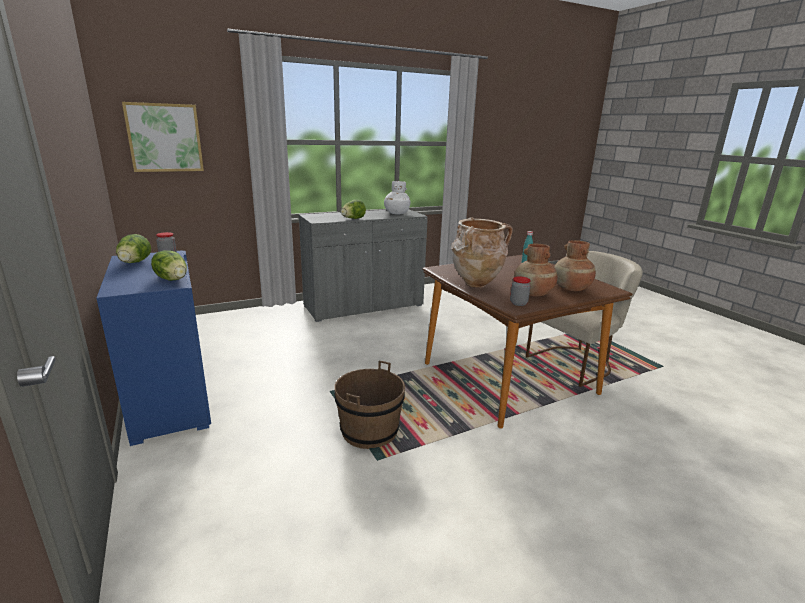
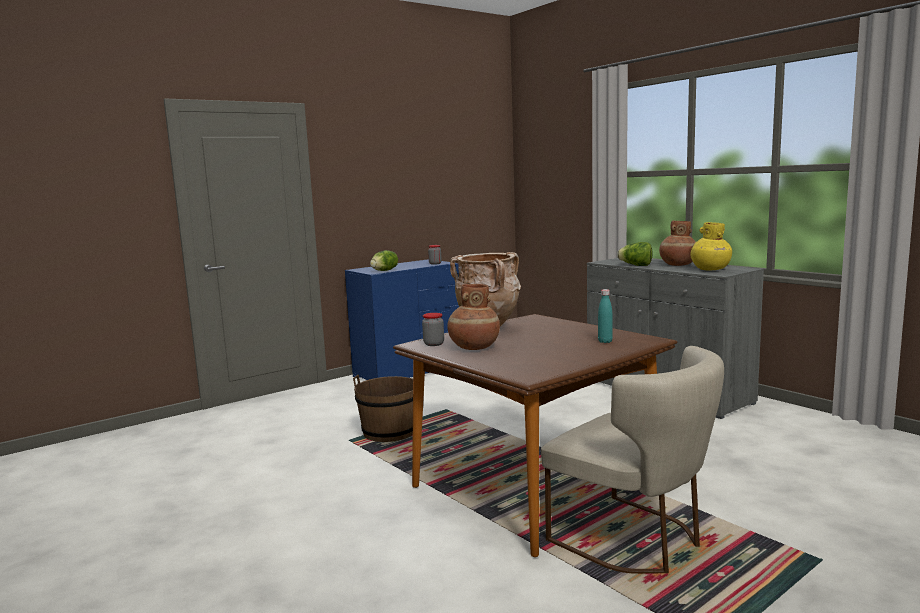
camera: 80 degrees right, 10 degrees down
lettuce [116,234,151,263] -> none
picture [122,102,204,172] -> none
white vase [384,181,410,214] -> yellow vase [690,222,732,270]
brown vase [554,240,596,291] -> brown vase moved to [659,221,696,266]

